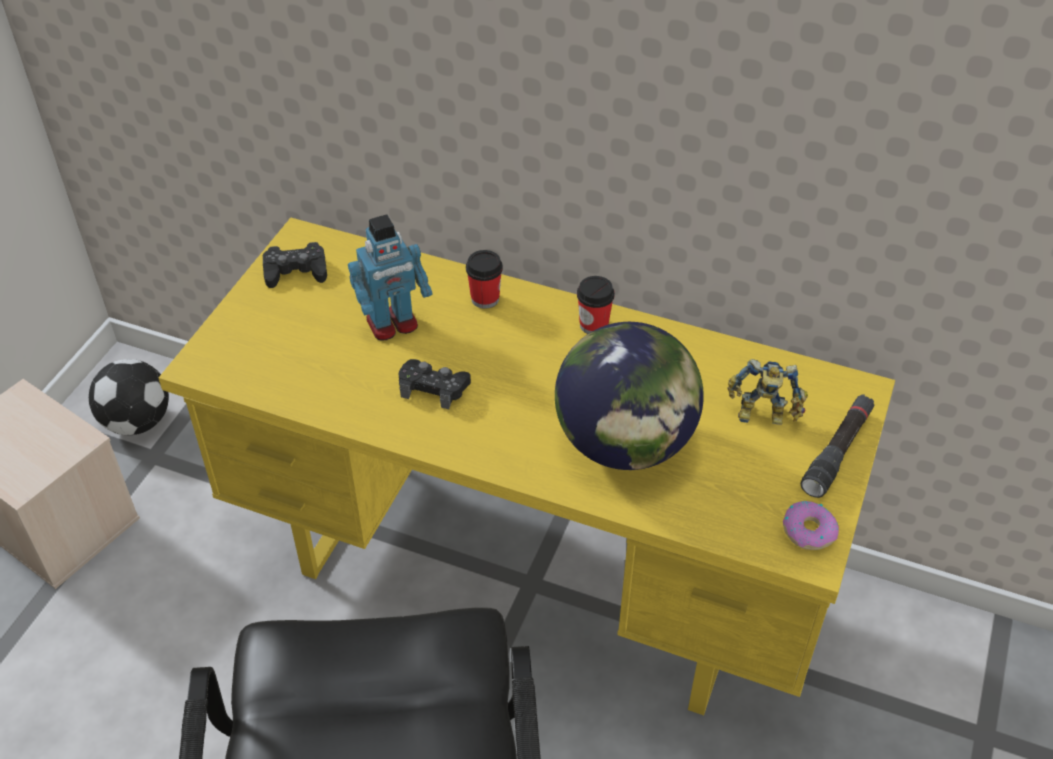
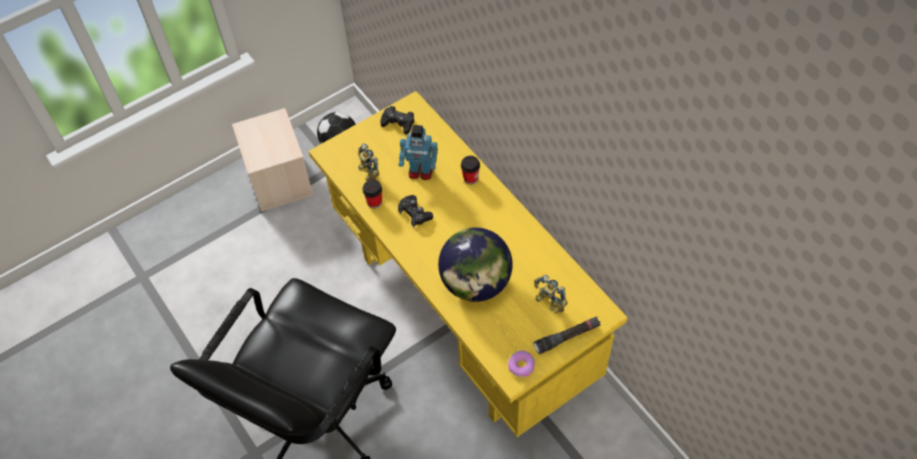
camera: 35 degrees right, 10 degrees up
cup [577,276,615,334] -> cup moved to [362,180,382,208]
none -> toy robot [358,143,379,181]

